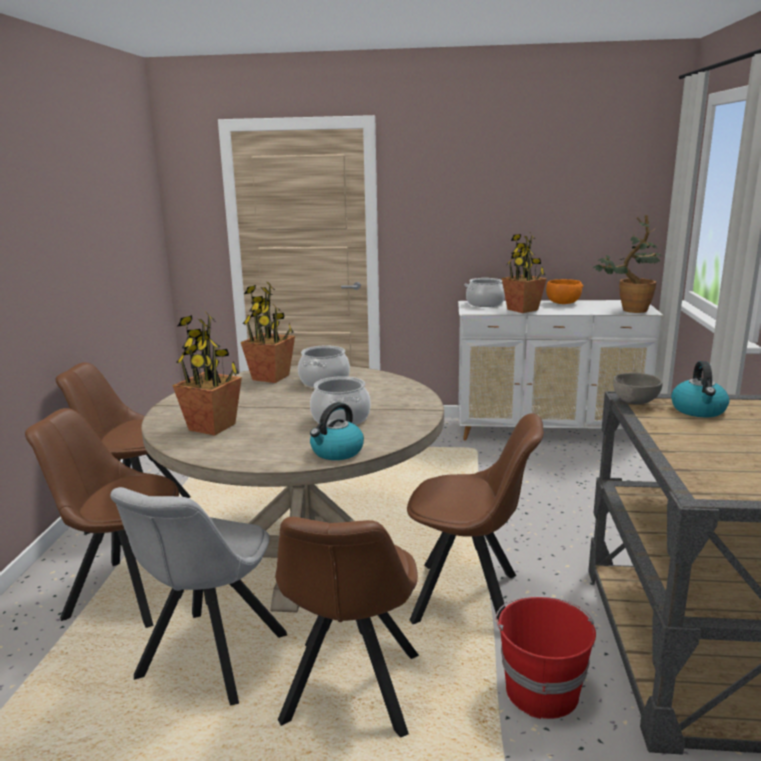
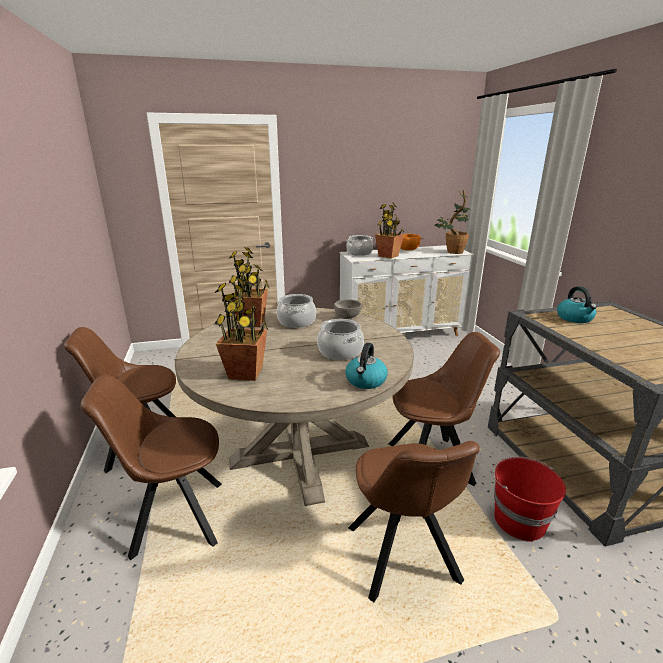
camera: 20 degrees left, 5 degrees up
grey chair [111,487,287,706] -> none
grey bowl [613,373,663,404] -> grey bowl moved to [334,299,362,319]

